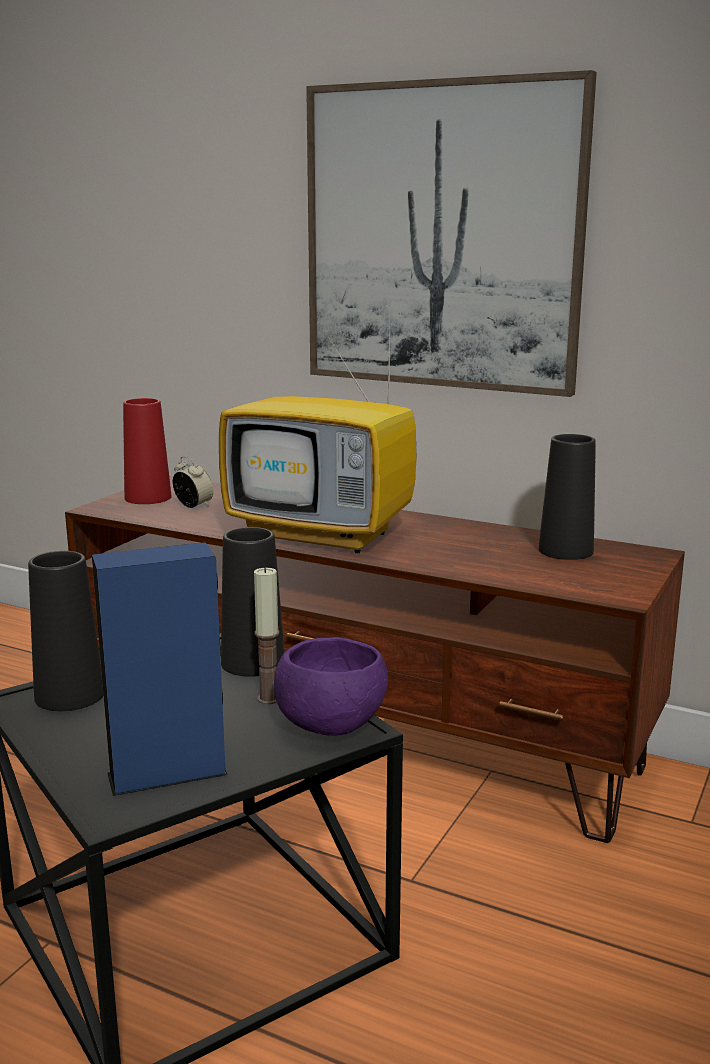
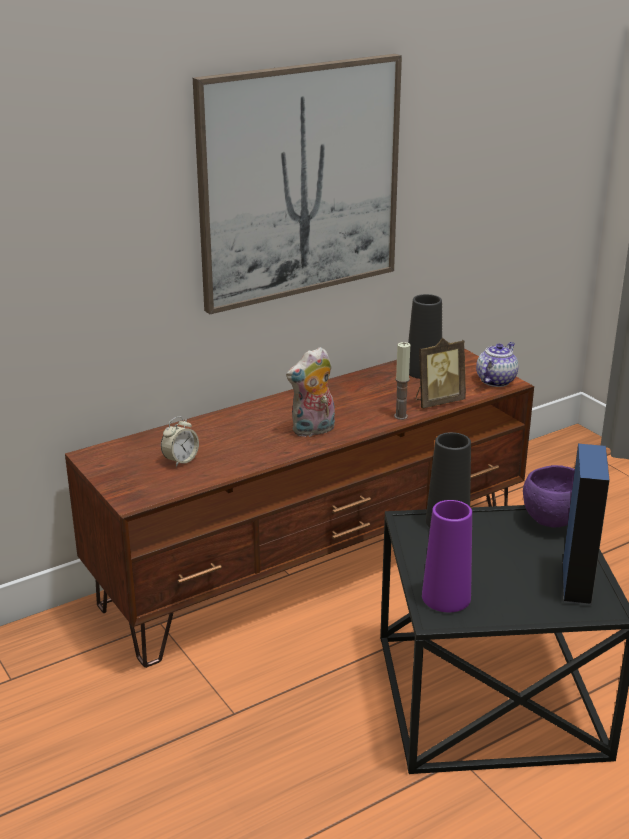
camera: 60 degrees left, 10 degrees up
black vase [28,551,104,711] -> purple vase [422,500,472,612]
red vase [123,398,171,504] -> none
alarm clock [173,456,213,508] -> alarm clock turned 150 degrees clockwise [161,416,199,467]
television [219,312,417,553] -> plush toy [286,347,335,437]
candle [254,567,280,704] -> candle moved to [394,342,410,420]
none -> picture frame [416,338,466,408]
none -> teapot [476,342,518,387]

